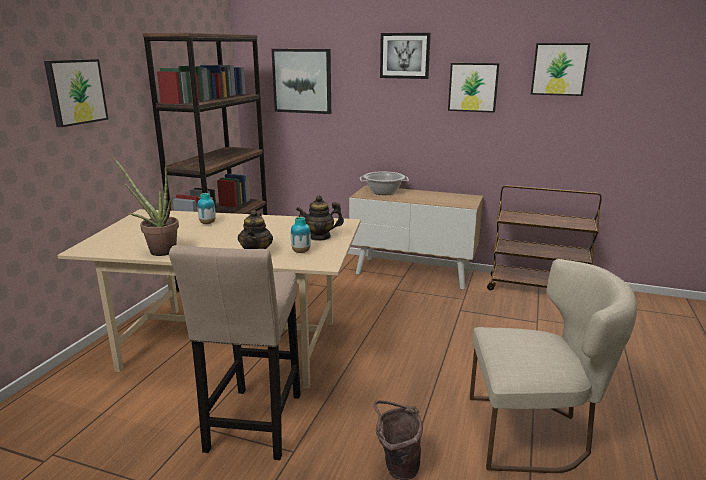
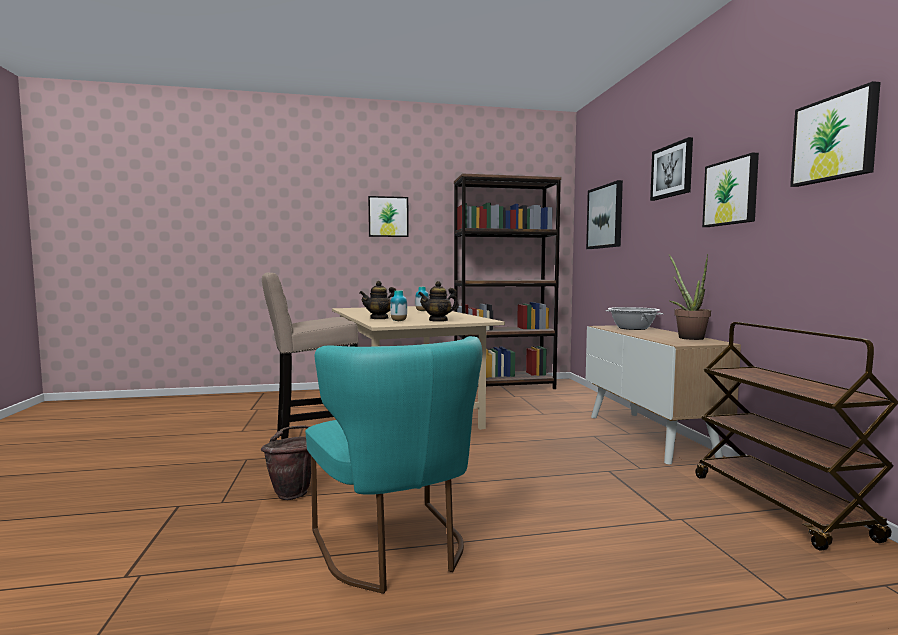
camera: 60 degrees right, 15 degrees down
potted plant [113,157,179,256] -> potted plant moved to [669,254,711,340]
teapot [296,195,344,241] -> teapot turned 75 degrees counterclockwise [418,281,459,322]
beige chair [470,259,637,473] -> turquoise chair [305,336,482,594]

